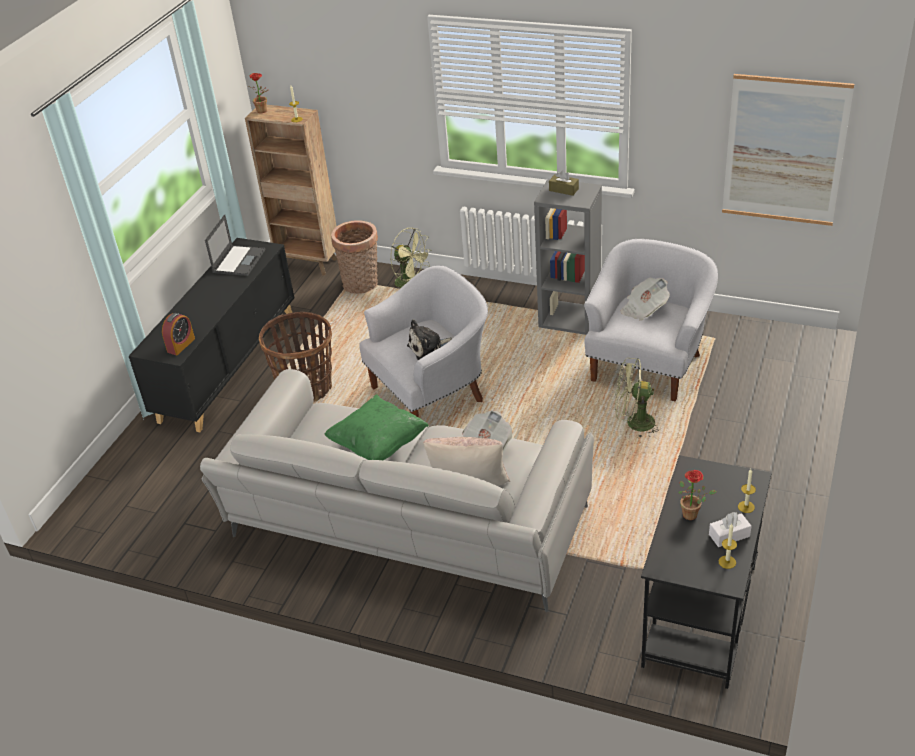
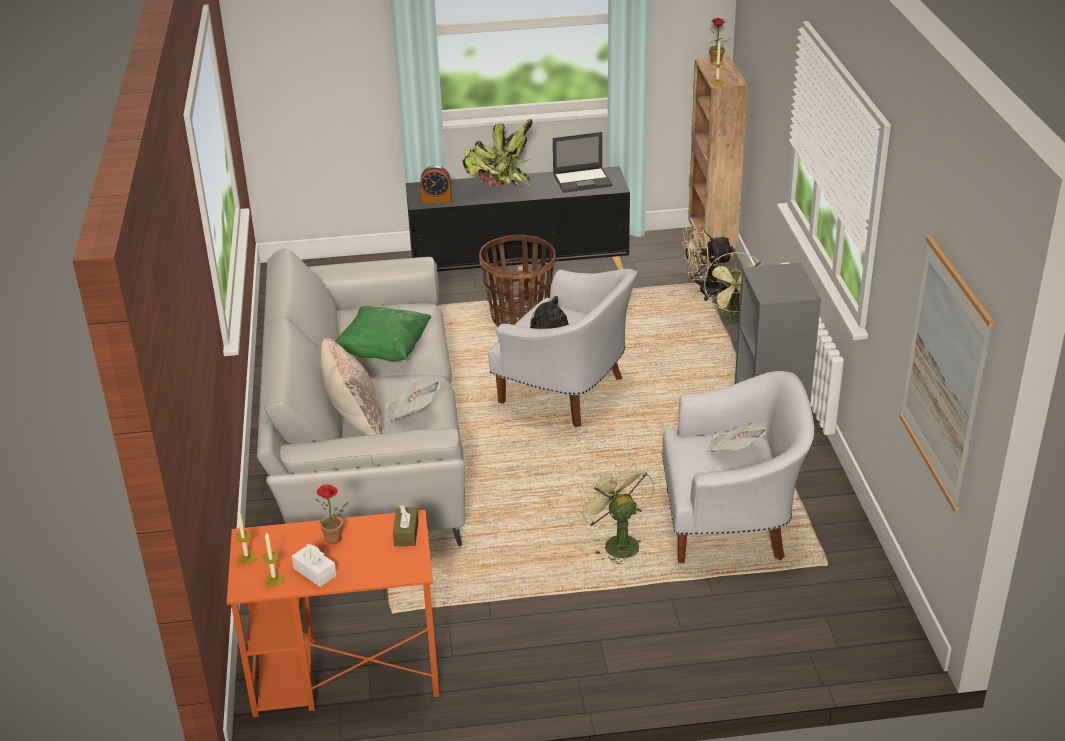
camera: 60 degrees right, 5 degrees down
basket [331,220,378,294] -> beige fan [681,225,733,301]
brown tissue box [549,170,579,196] -> brown tissue box moved to [393,505,419,546]
black desk [641,455,771,689] -> orange desk [227,510,440,717]
candle [738,469,756,513] -> candle moved to [235,511,257,565]
none -> potted plant [463,119,533,187]

